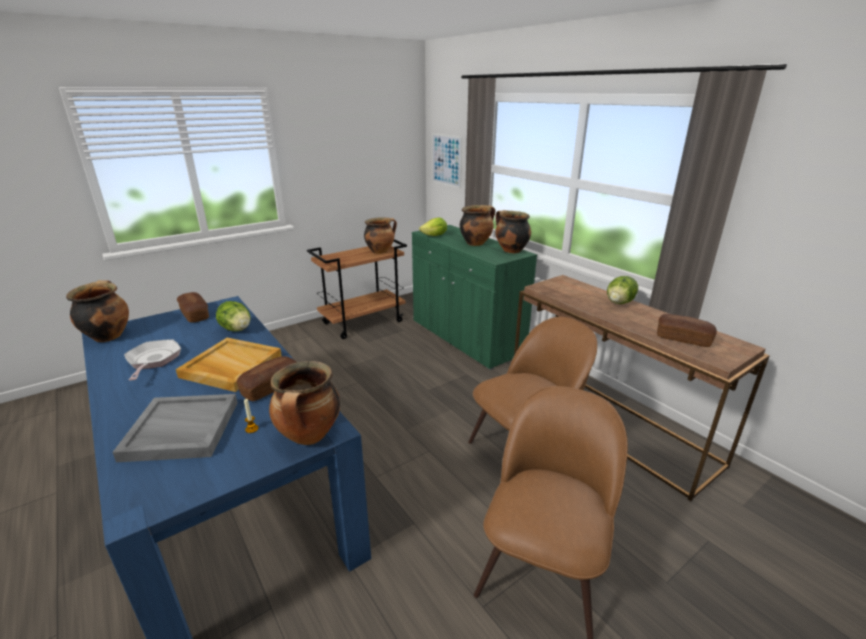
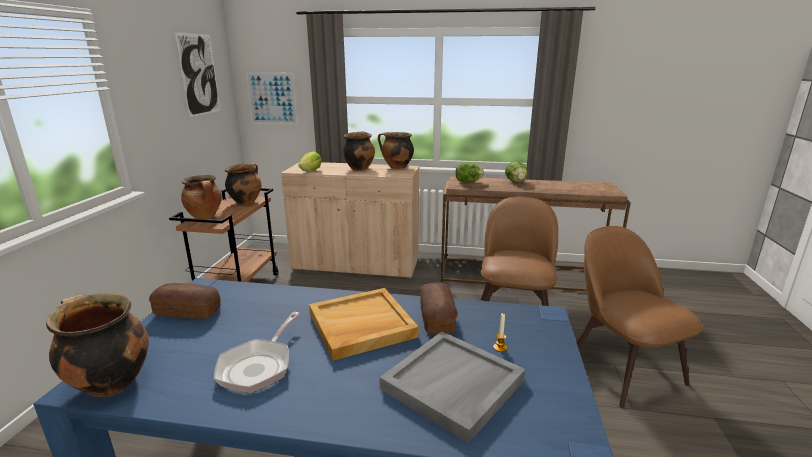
camera: 45 degrees left, 5 degrees down
frying pan [124,339,181,381] -> frying pan turned 105 degrees counterclockwise [214,312,300,393]
lettuce [216,301,250,332] -> lettuce moved to [456,162,484,183]
cooking pot [269,361,340,445] -> cooking pot moved to [181,175,222,219]
green cabinet [412,225,537,370] -> beige cabinet [281,162,419,279]
bread [657,314,717,347] -> none
none -> picture [175,32,221,117]

